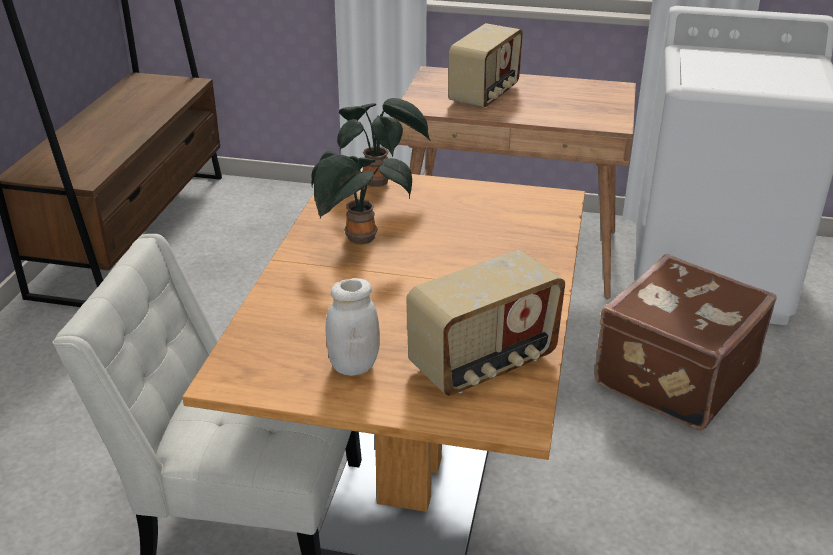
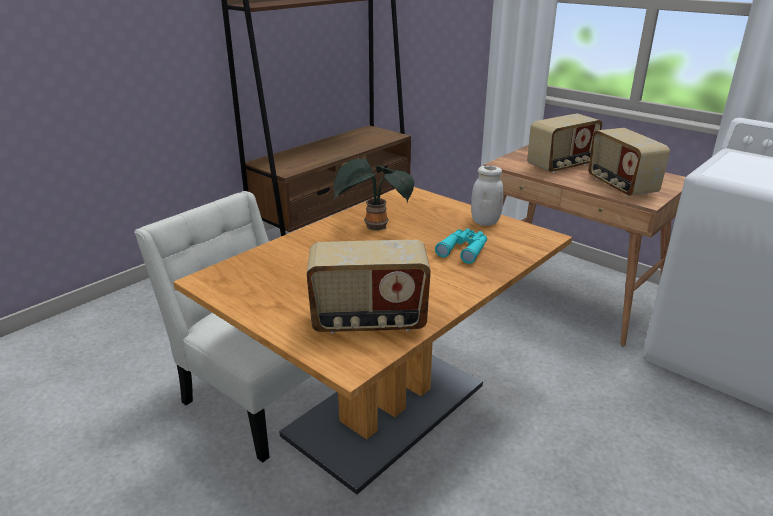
camera: 30 degrees right, 5 degrees down
white jar [326,278,380,376] -> white jar moved to [471,166,503,226]
potted plant [337,98,431,187] -> none
brown suitcase [594,254,777,431] -> none
none -> turquoise binoculars [435,228,487,264]
none -> radio [588,128,670,197]

